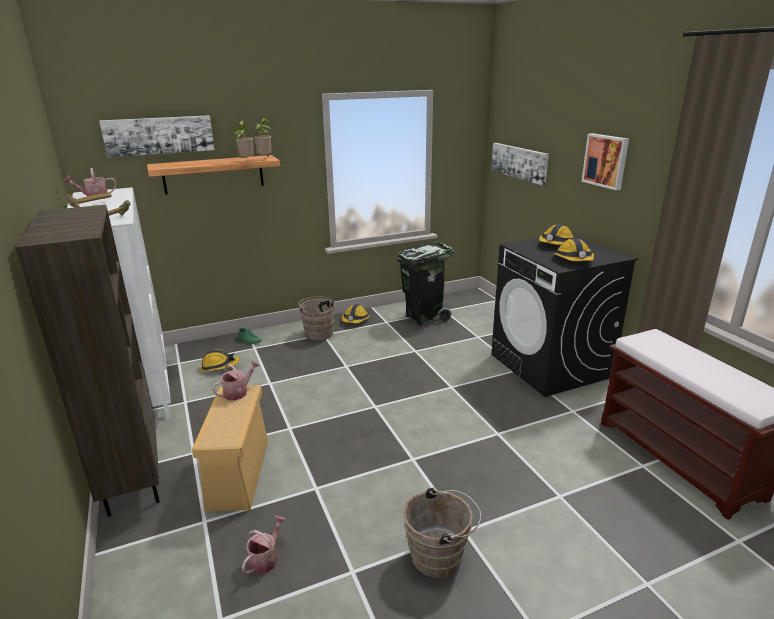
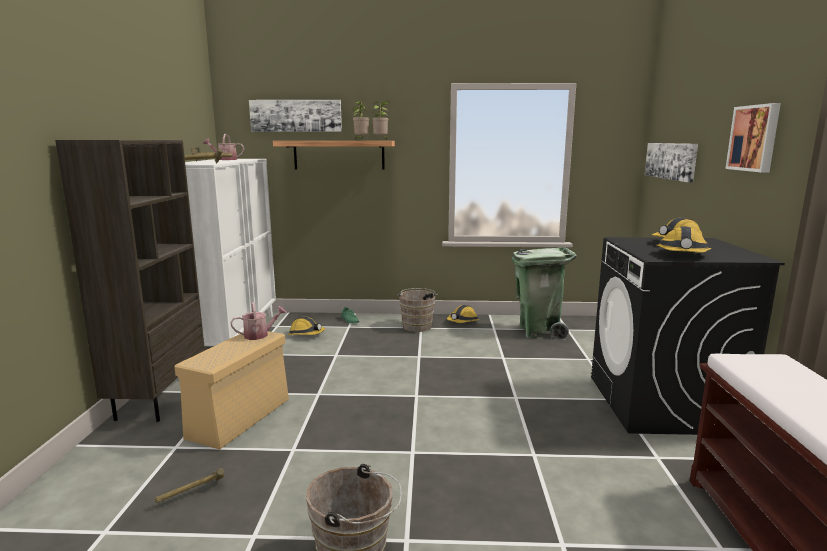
camera: 25 degrees right, 10 degrees down
watering can [242,515,286,574] -> hammer [154,468,224,503]
black trash can [398,241,455,326] -> green trash can [511,247,577,340]

